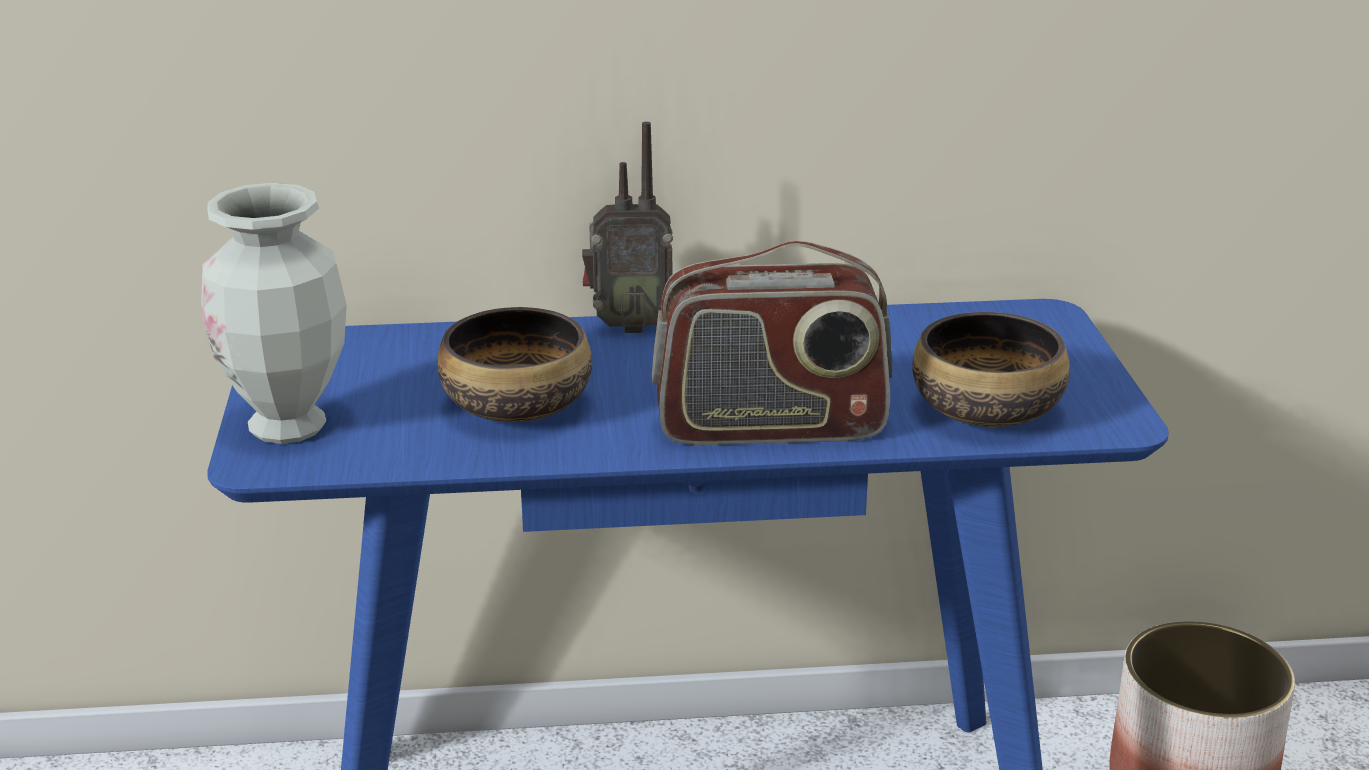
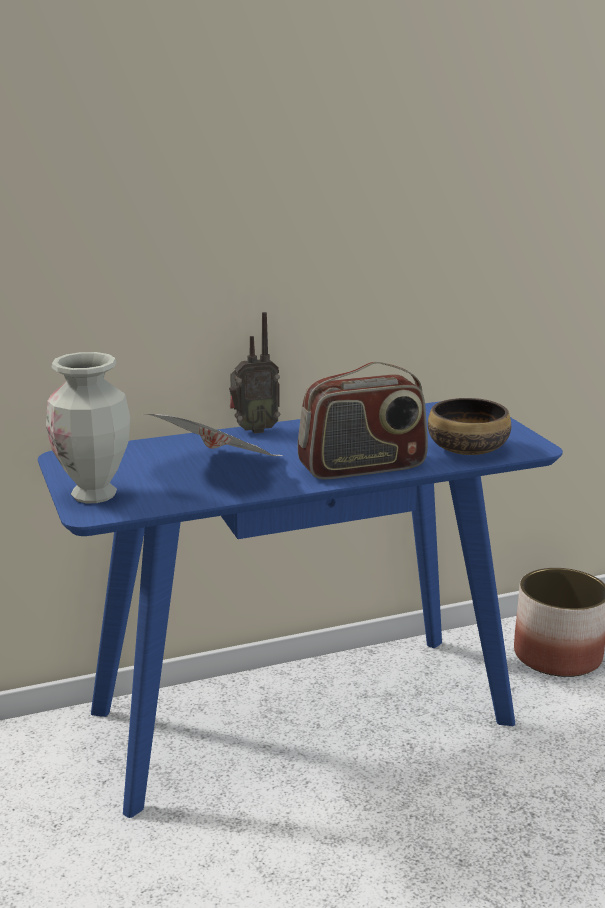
camera: 15 degrees left, 5 degrees down
bowl [437,307,592,422] -> newspaper [144,414,283,456]

